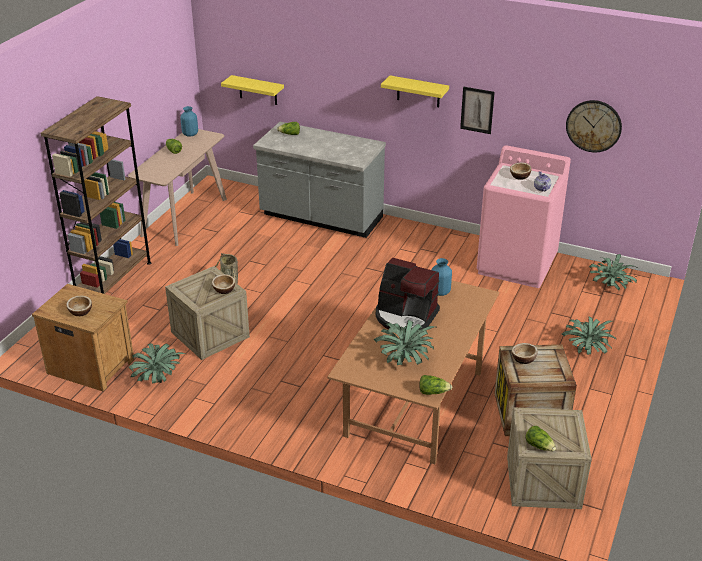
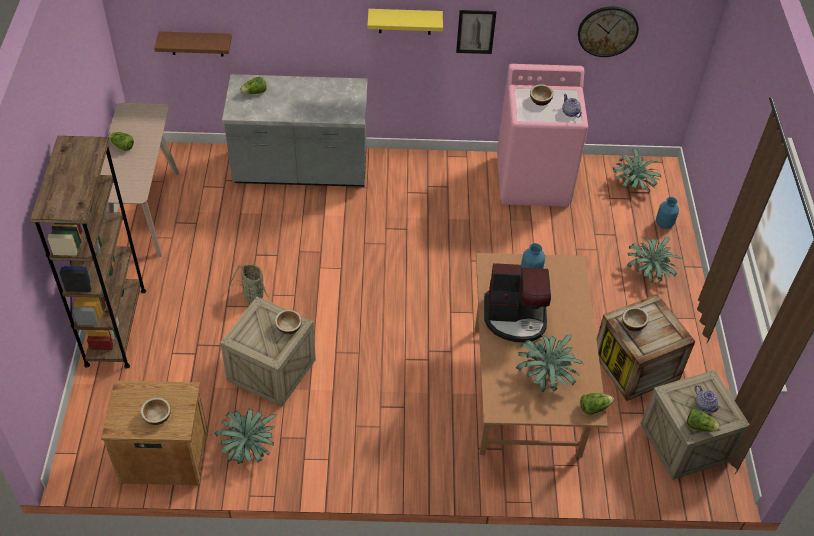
camera: 25 degrees left, 15 degrees up
blue vase [180,106,198,137] -> blue vase moved to [656,197,679,229]
yellow shelf [221,75,284,105] -> brown shelf [154,31,232,57]
none -> teapot [695,385,721,413]

